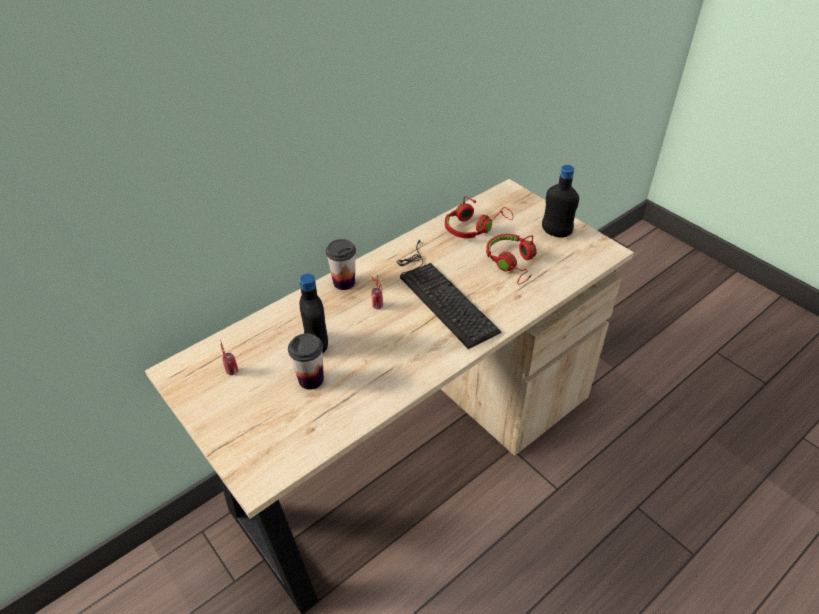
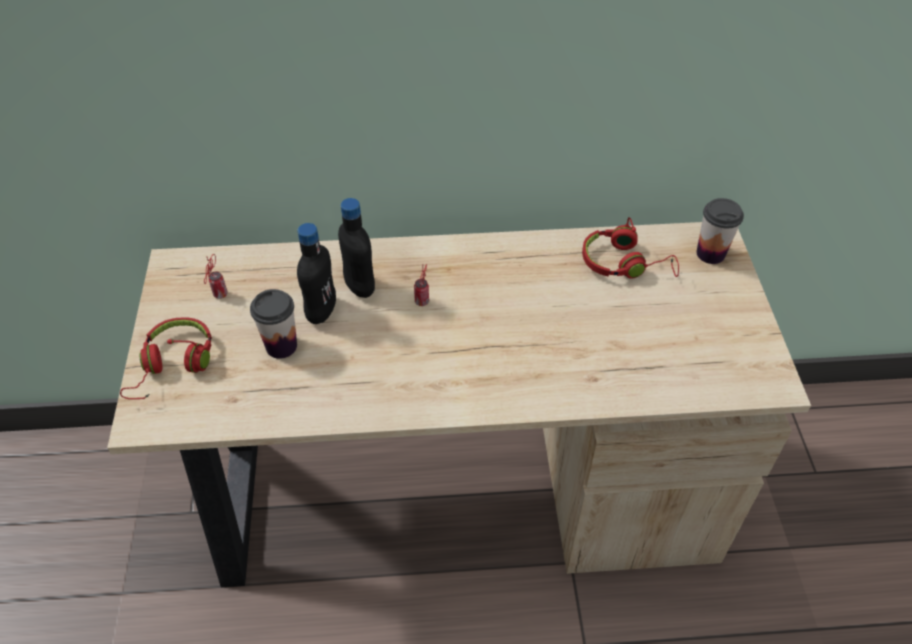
camera: 35 degrees right, 5 degrees up
cup [326,239,356,290] -> cup moved to [696,198,744,264]
keyboard [396,240,501,349] -> none
red headphones [486,234,537,284] -> red headphones moved to [120,317,212,399]
black bottle [542,165,579,238] -> black bottle moved to [338,198,375,298]

